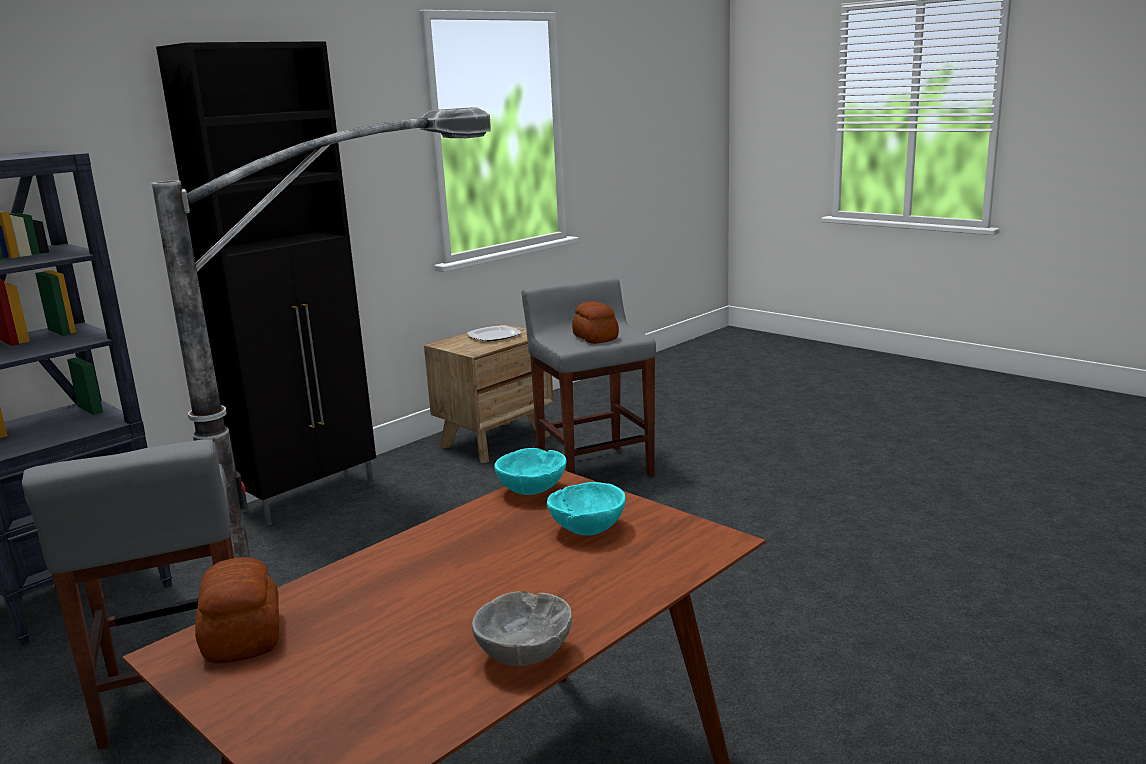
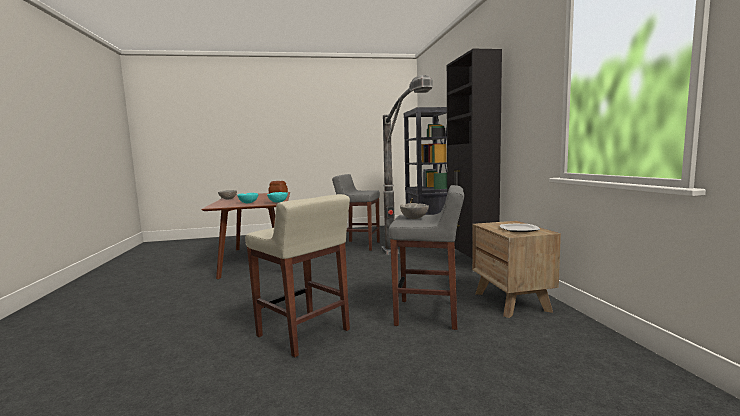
camera: 125 degrees right, 10 degrees down
bread [572,301,619,344] -> grey bowl [400,203,429,219]
none -> beige stool [245,194,350,357]

